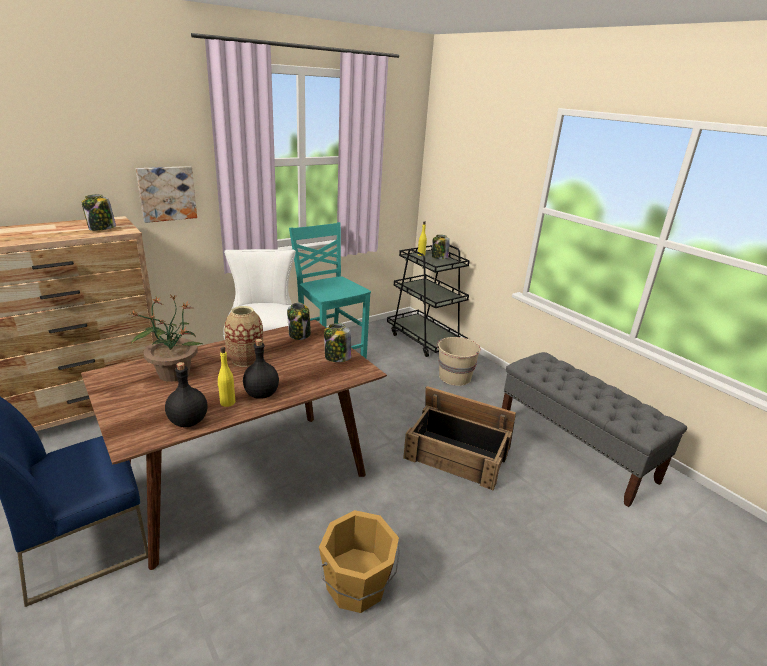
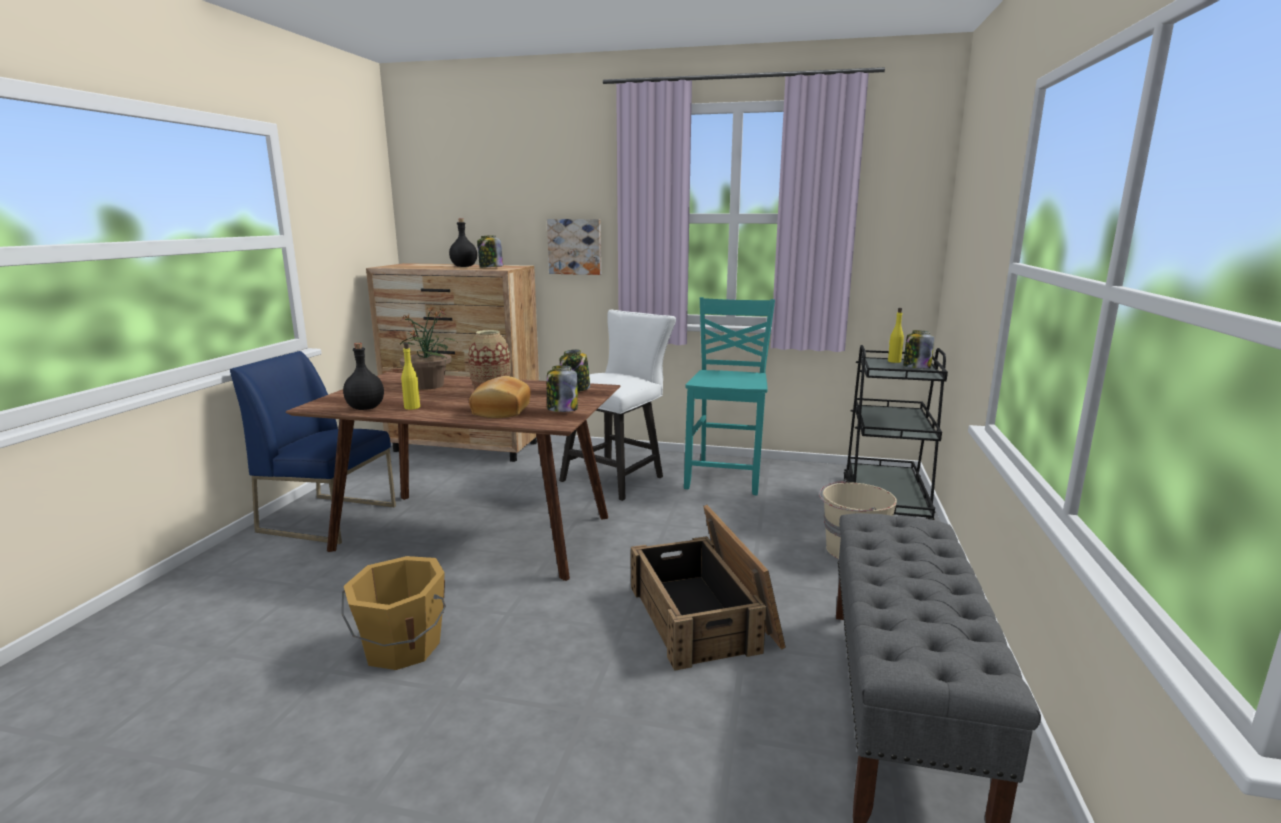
camera: 50 degrees right, 10 degrees down
black bottle [243,339,279,399] -> black bottle moved to [449,219,477,267]
none -> bread [469,376,531,418]

